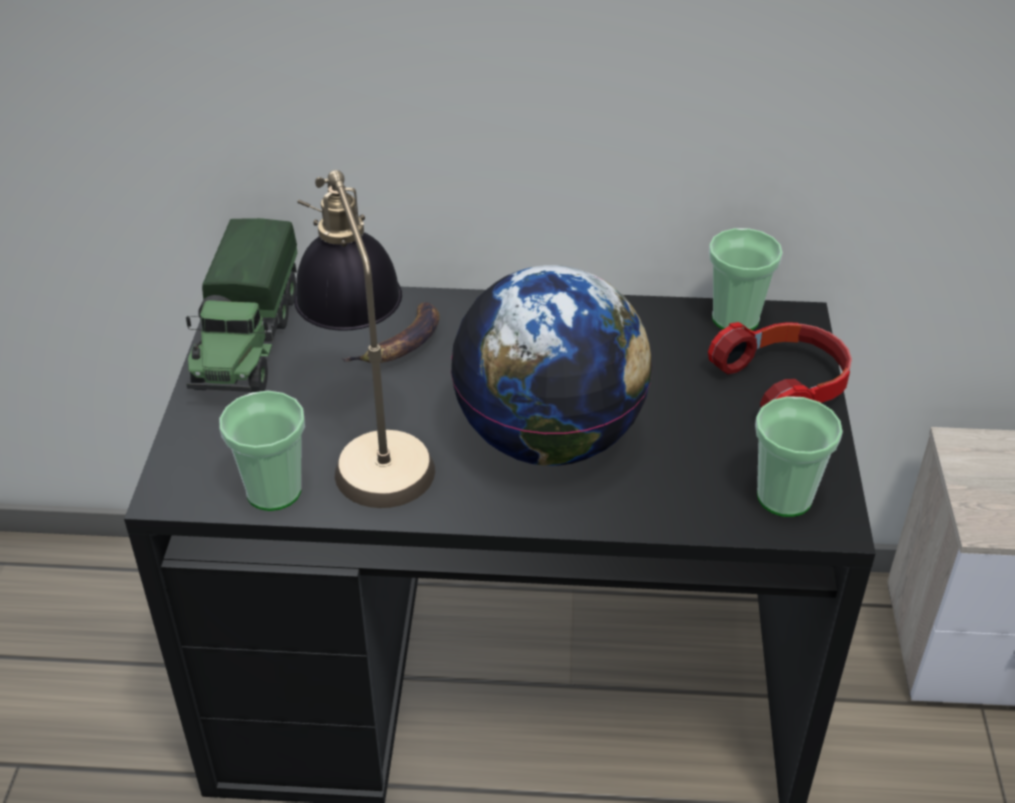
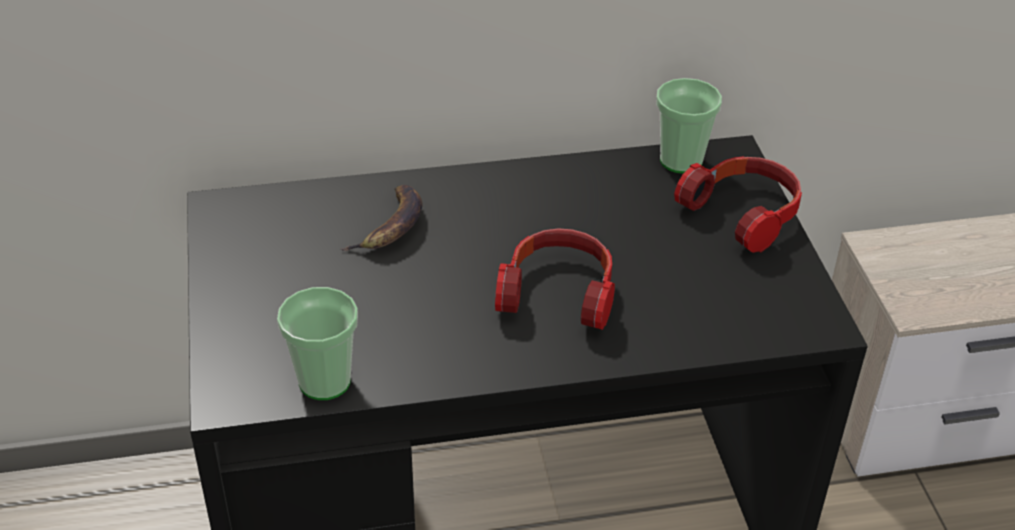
camera: 15 degrees left, 0 degrees up
toy truck [186,218,297,393] -> none
table lamp [294,170,435,508] -> none
globe [451,265,652,466] -> headphones [495,228,615,330]
cup [755,396,843,517] -> none

